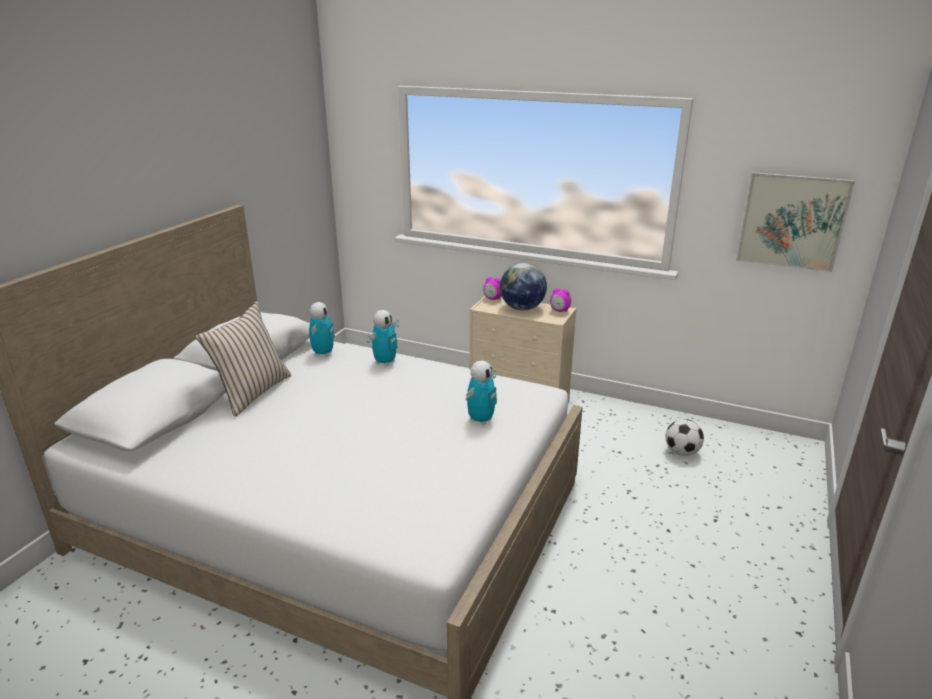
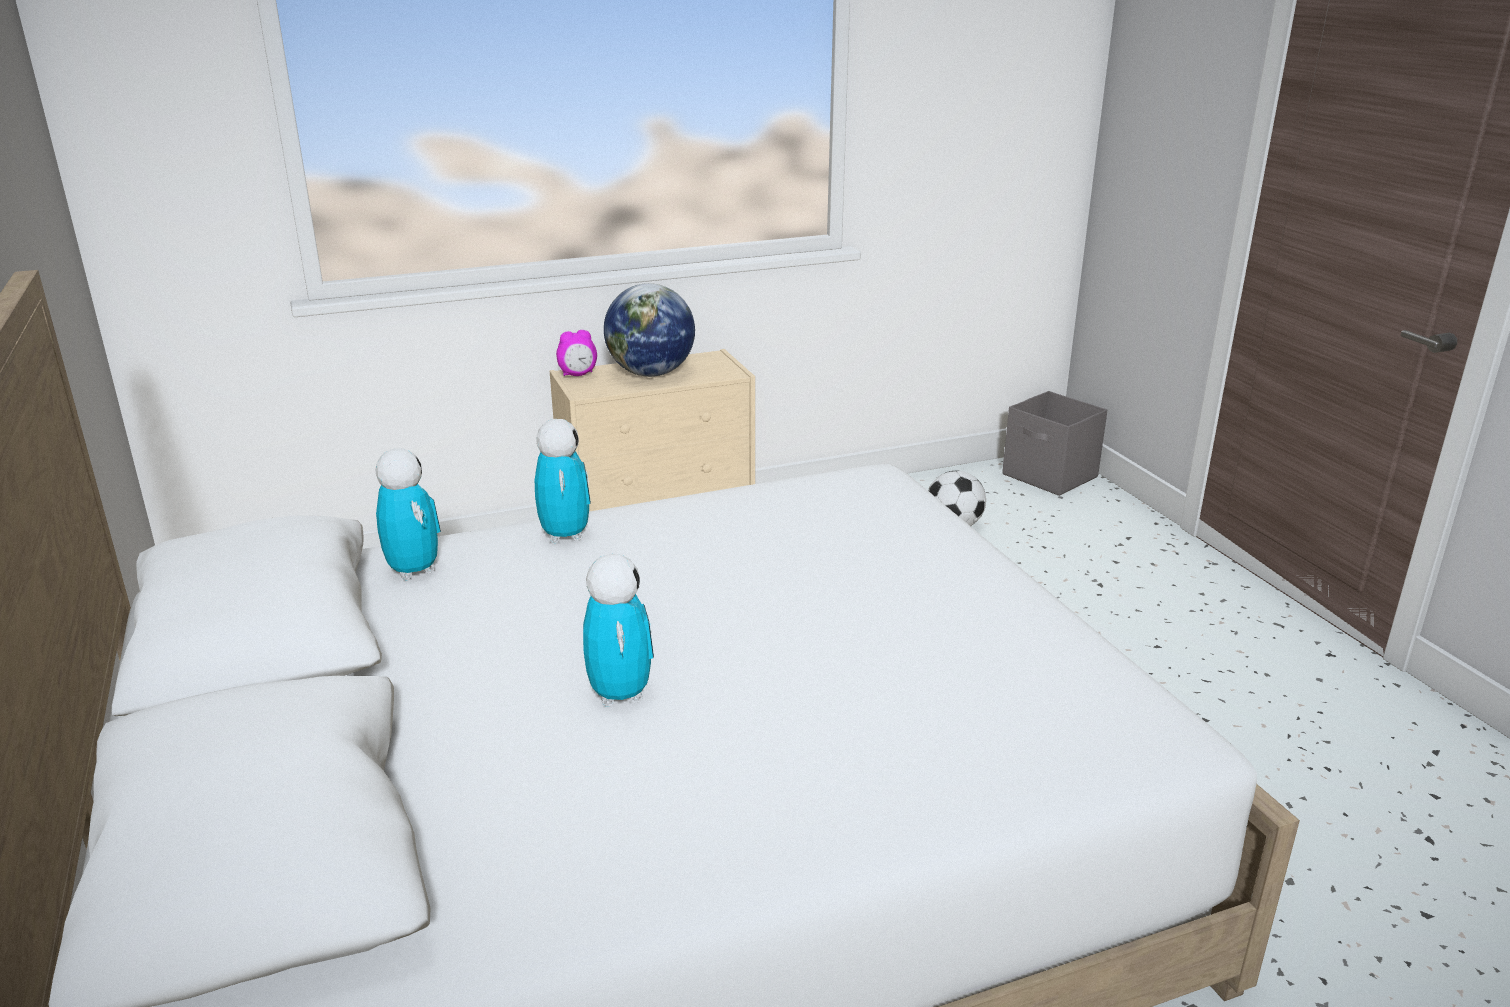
camera: 45 degrees left, 0 degrees up
beige pillow [195,301,291,417] -> none
toy robot [466,361,497,425] -> toy robot moved to [583,554,654,707]
alarm clock [550,288,571,312] -> none
picture [736,172,855,272] -> none
none -> grey storage box [1002,391,1107,496]

